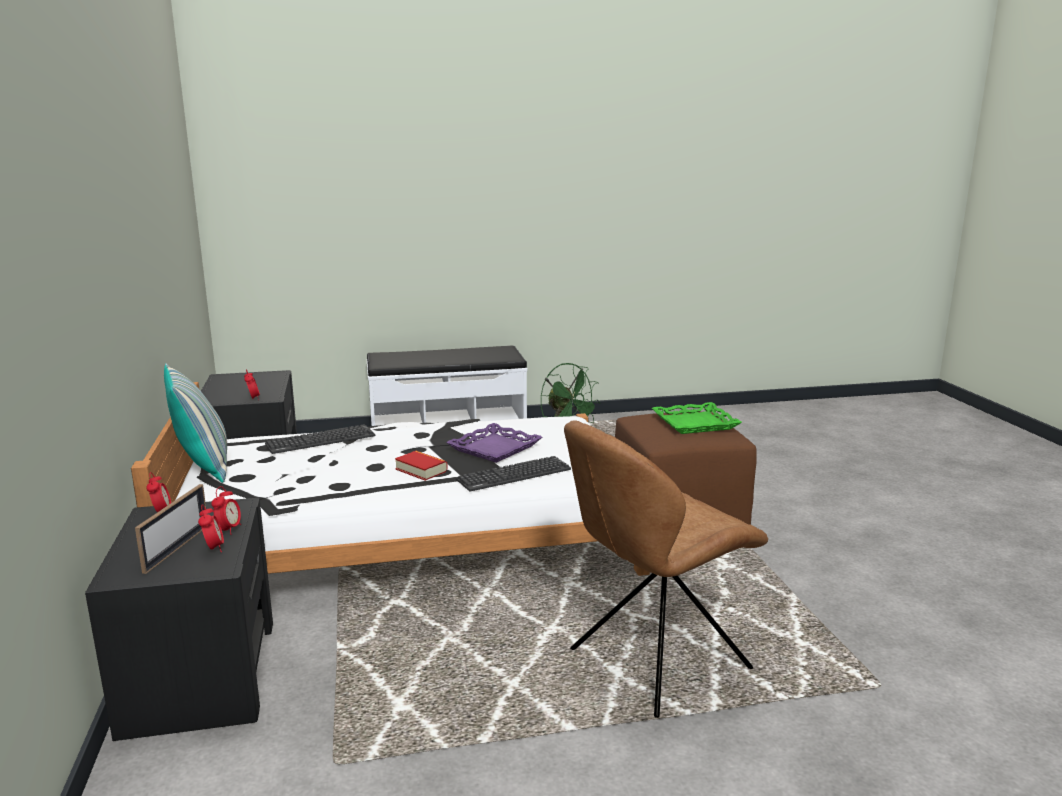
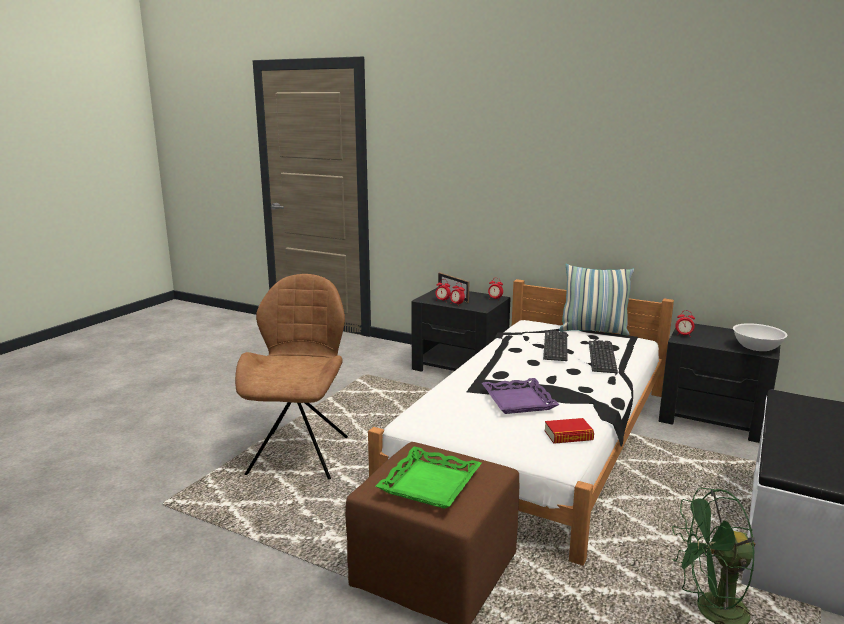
camera: 130 degrees right, 0 degrees up
book [395,451,448,481] -> book moved to [544,418,594,444]
keyboard [456,456,571,492] -> keyboard moved to [543,330,568,361]
none -> white bowl [733,323,788,351]

